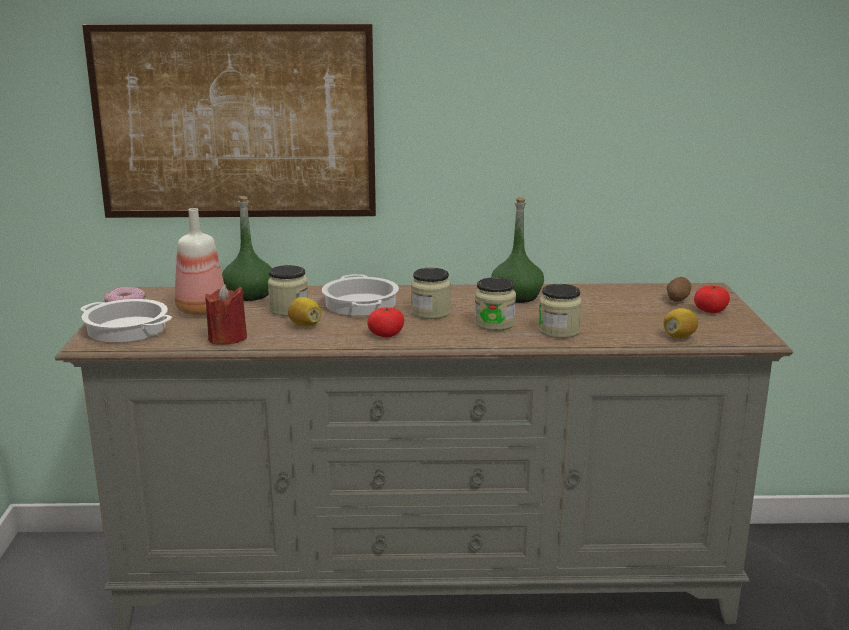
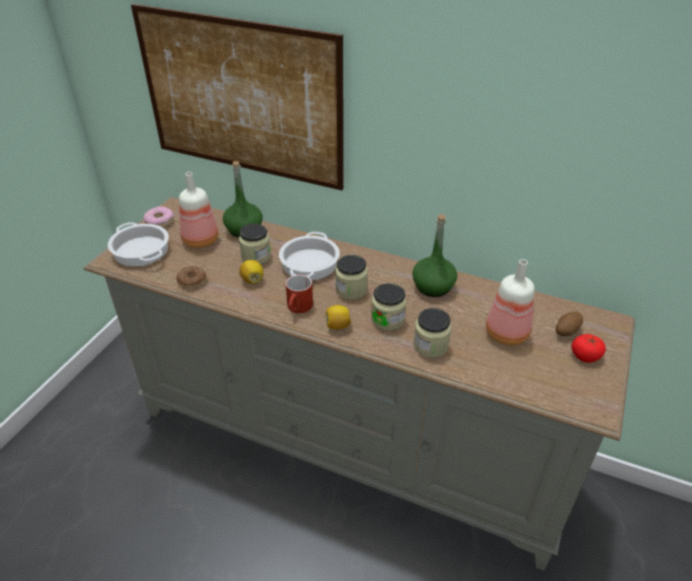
camera: 25 degrees right, 20 degrees up
red candle [205,284,247,345] -> donut [176,266,207,288]
tomato [368,307,404,337] -> red mug [286,275,313,313]
lemon [664,308,698,338] -> lemon moved to [326,305,352,329]
none -> bottle [486,259,535,345]

